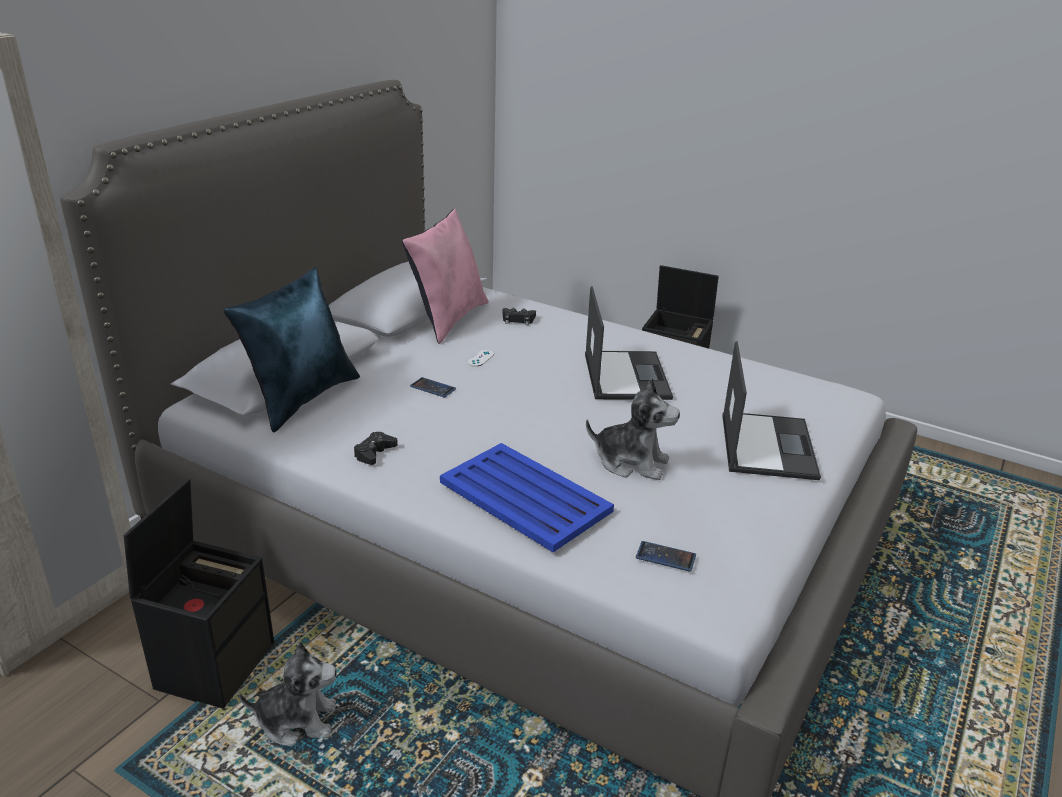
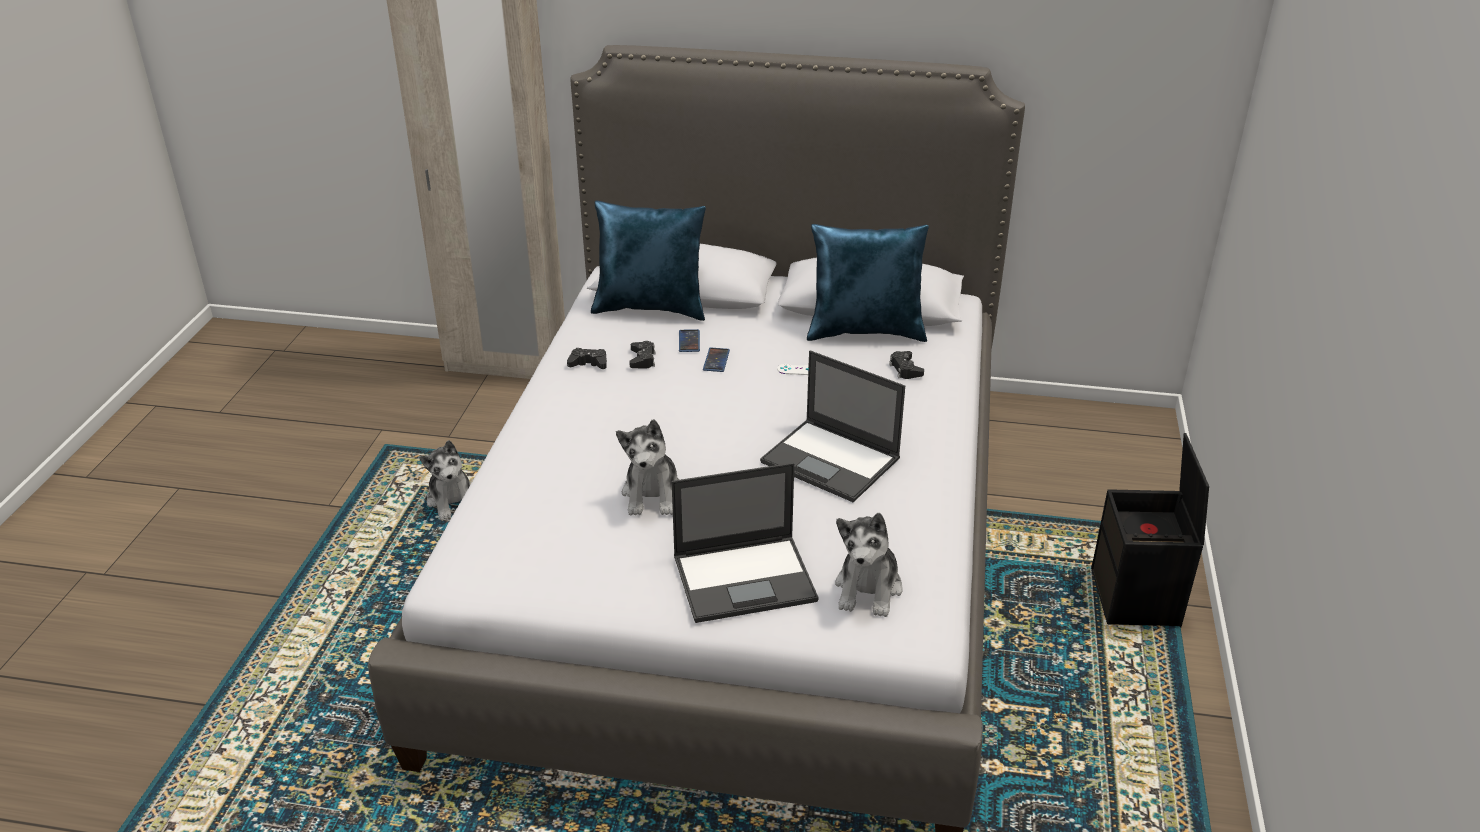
camera: 70 degrees right, 5 degrees up
black storage box [124,478,274,709] -> none
pink pillow [402,209,489,344] -> blue pillow [807,224,929,342]
blue tray [440,443,614,552] -> none
laptop [585,286,673,400] -> laptop turned 60 degrees clockwise [760,350,905,502]
phone [636,541,696,572] -> phone moved to [679,329,700,352]
none -> black game controller [629,341,655,369]
none -> plush toy [835,513,903,617]

